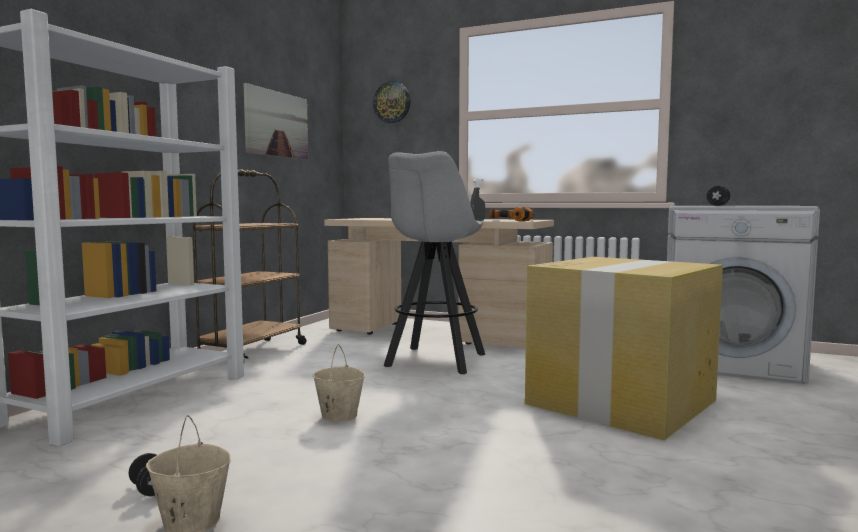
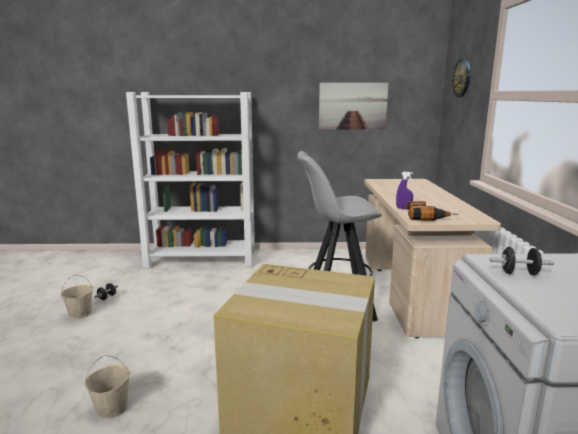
camera: 65 degrees right, 10 degrees up
brown cart [193,169,307,358] -> none
beige bucket [312,344,365,422] -> beige bucket moved to [85,355,130,419]
grey spray bottle [470,179,485,221] -> purple spray bottle [396,172,413,210]

